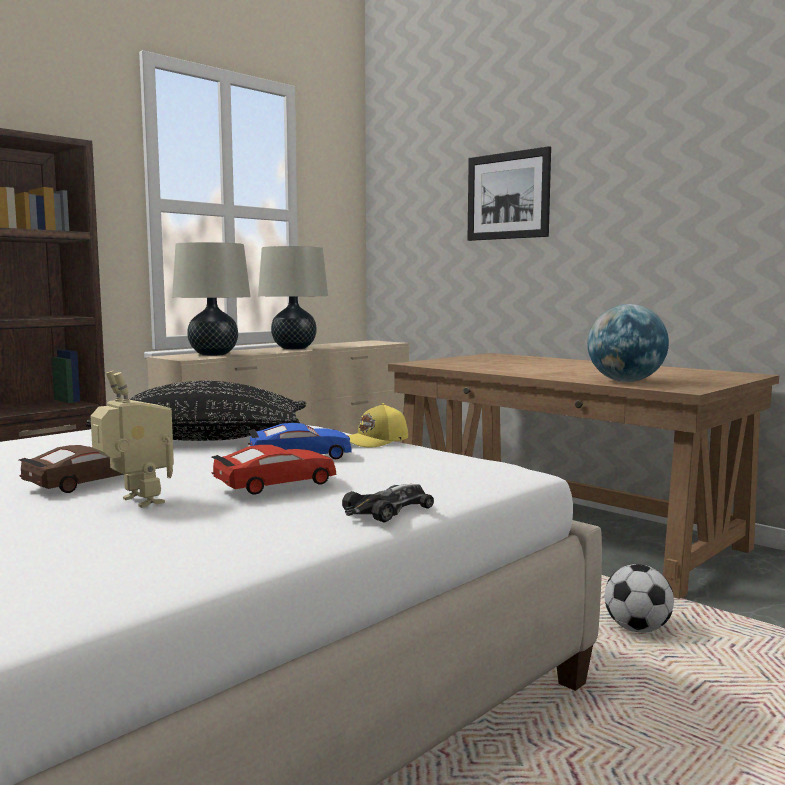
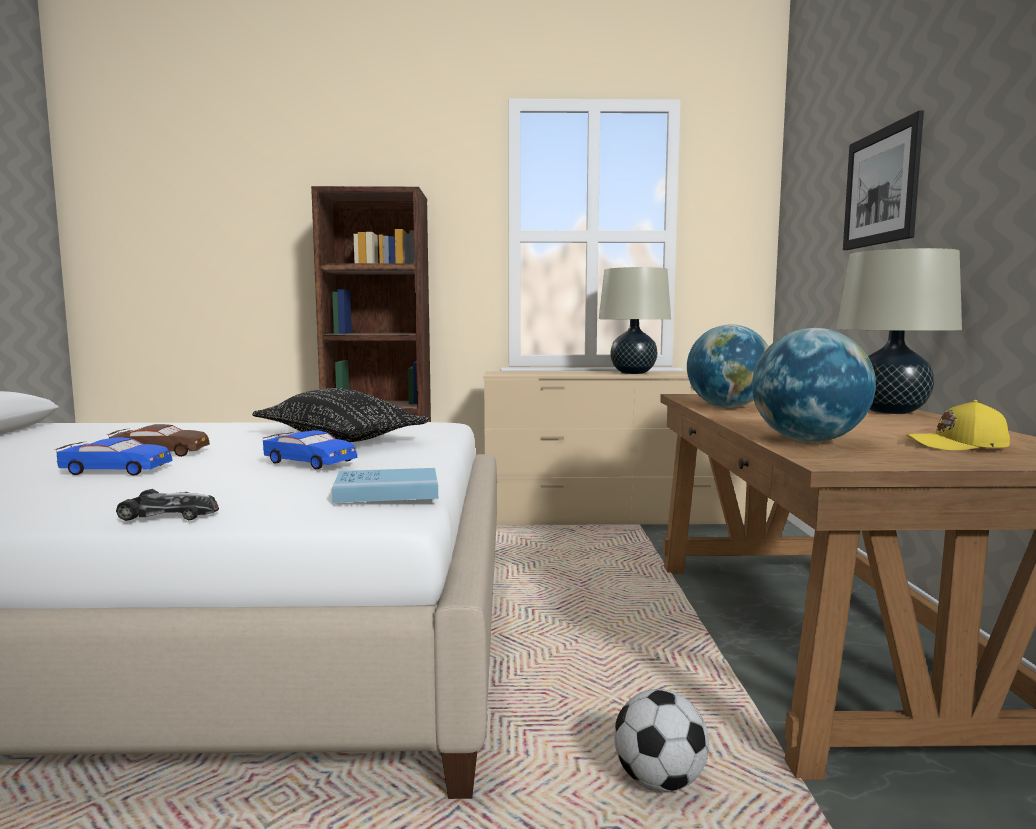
camera: 45 degrees right, 0 degrees up
toy robot [90,370,174,508] -> blue toy car [56,437,173,476]
beige table lamp [172,242,251,356] -> beige table lamp moved to [837,248,962,414]
red toy car [212,445,336,495] -> none
yellow cap [348,403,408,447] -> yellow cap moved to [906,400,1010,451]
none -> blue book [332,468,438,503]
none -> globe [687,324,769,408]

